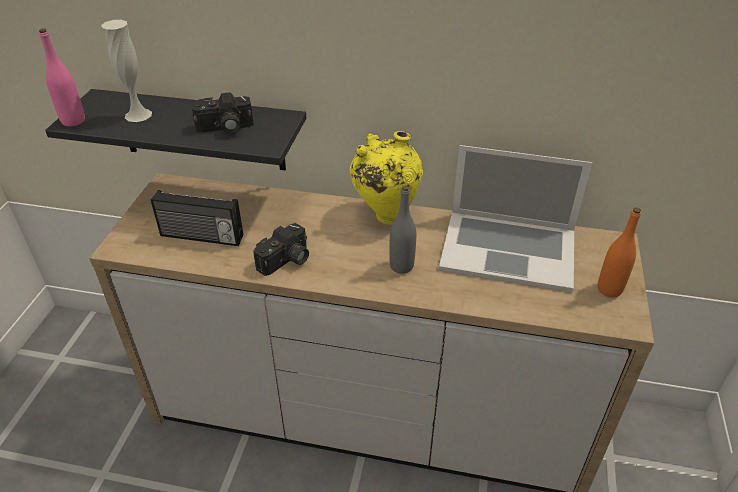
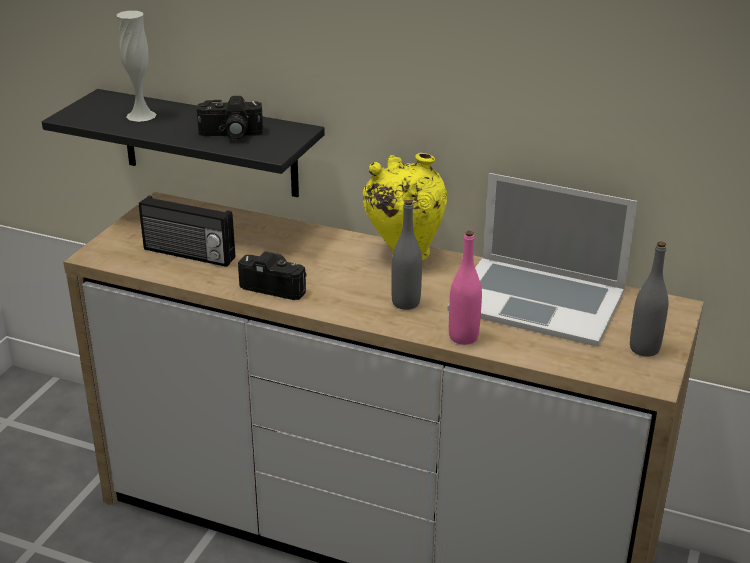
camera: 10 degrees right, 10 degrees down
pink bottle [39,28,85,127] -> pink bottle moved to [449,231,482,345]
camera [253,223,309,276] -> camera turned 120 degrees counterclockwise [238,251,306,300]
orange bottle [598,207,641,297] -> grey bottle [630,241,668,357]

